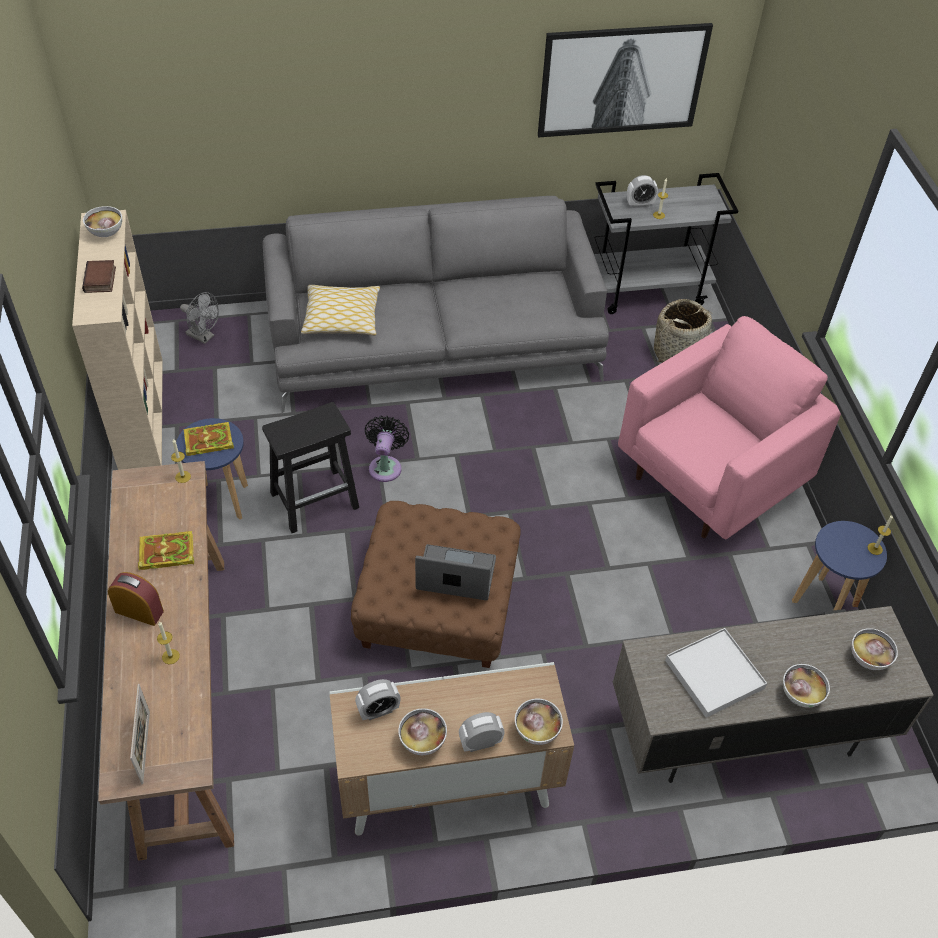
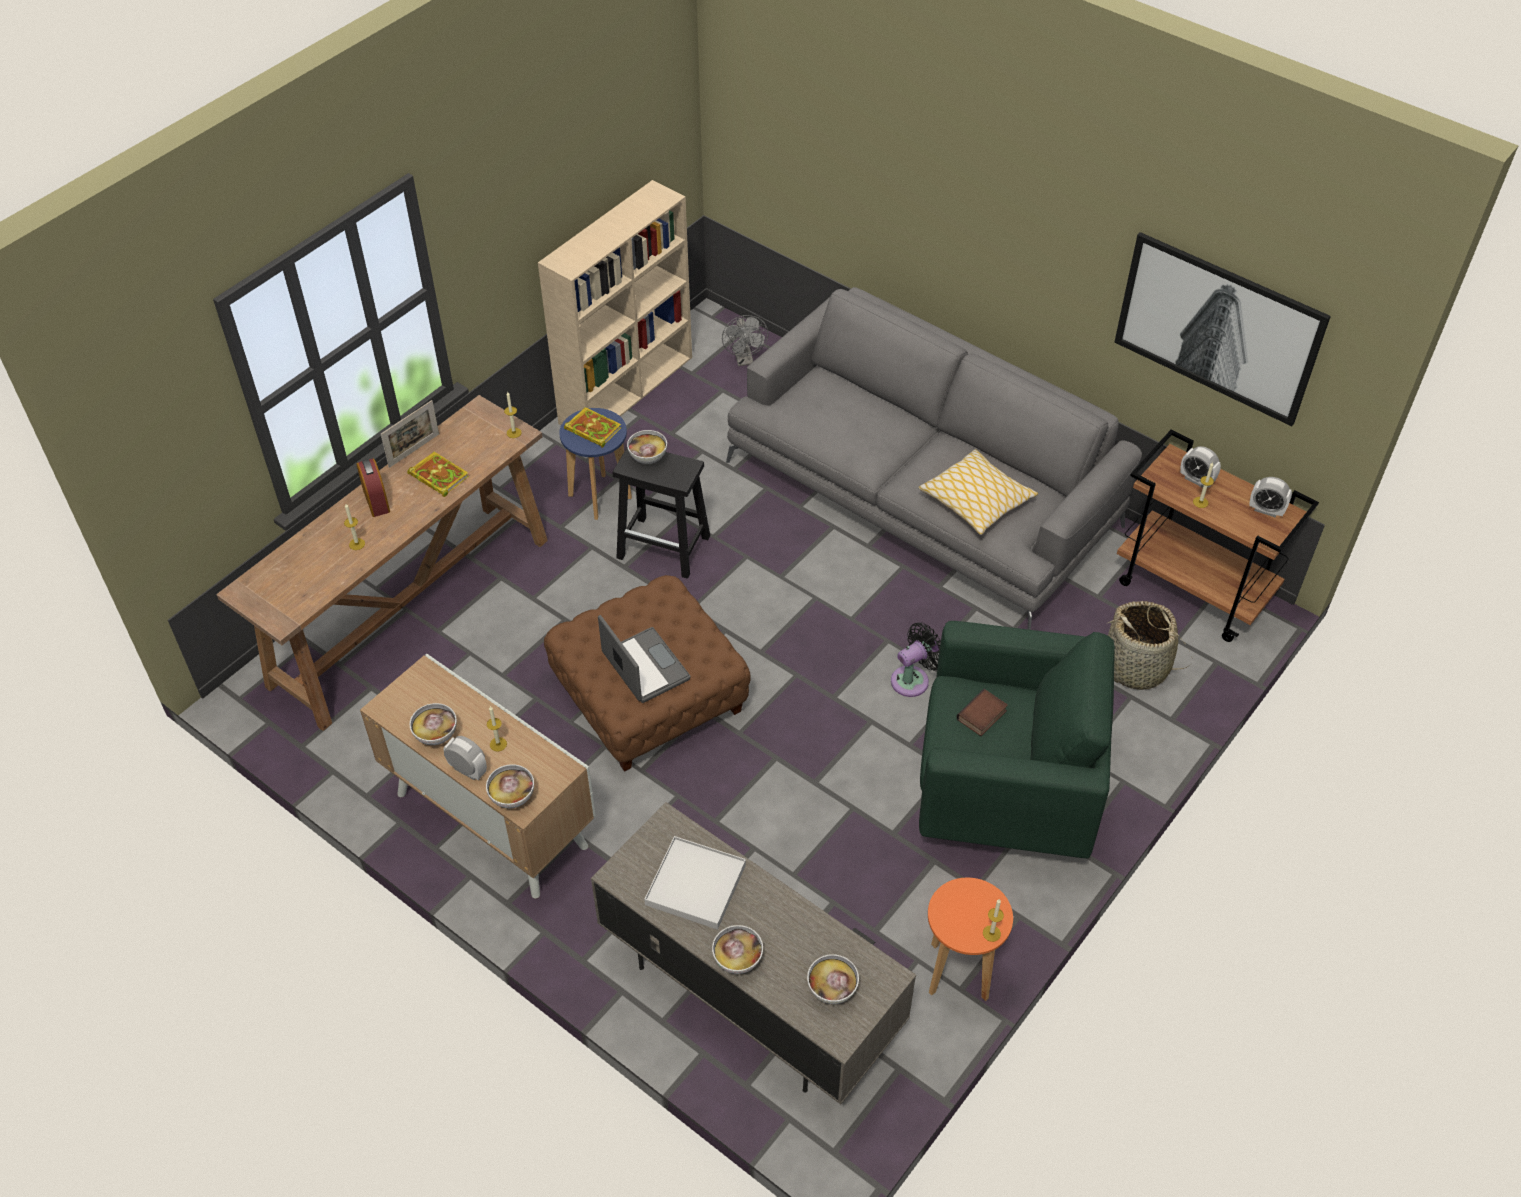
camera: 50 degrees right, 0 degrees up
book [82,260,116,293] -> book moved to [957,689,1008,736]
bowl [83,206,122,237] -> bowl moved to [627,430,667,464]
picture frame [130,684,150,784] -> picture frame moved to [381,400,439,468]
pillow [301,285,380,336] -> pillow moved to [918,449,1038,535]
alarm clock [355,679,401,720] -> alarm clock moved to [1249,477,1292,518]
black fan [365,416,409,482] -> black fan moved to [891,623,941,697]
grey cart [594,173,738,314] -> brown cart [1117,430,1319,642]
pink armchair [618,316,841,539] -> green armchair [919,621,1115,858]
blue stool [792,521,887,611] -> orange stool [928,878,1013,1001]
none -> candle [487,706,507,752]

